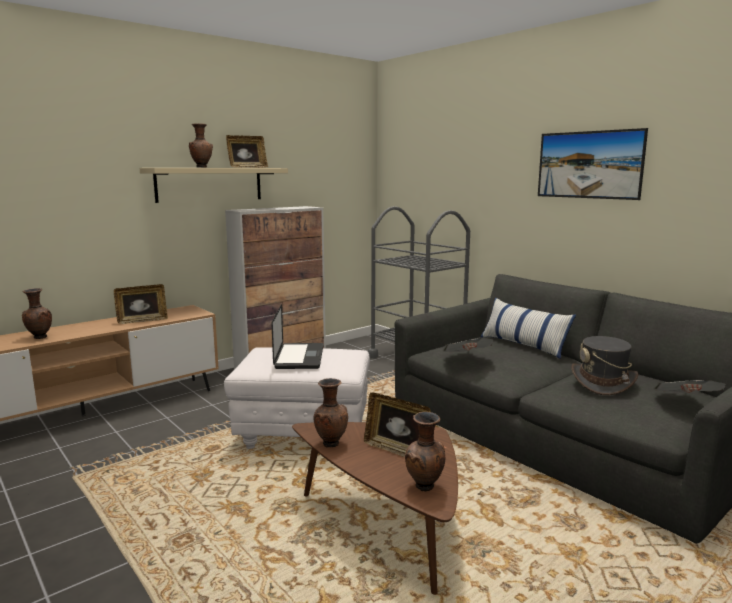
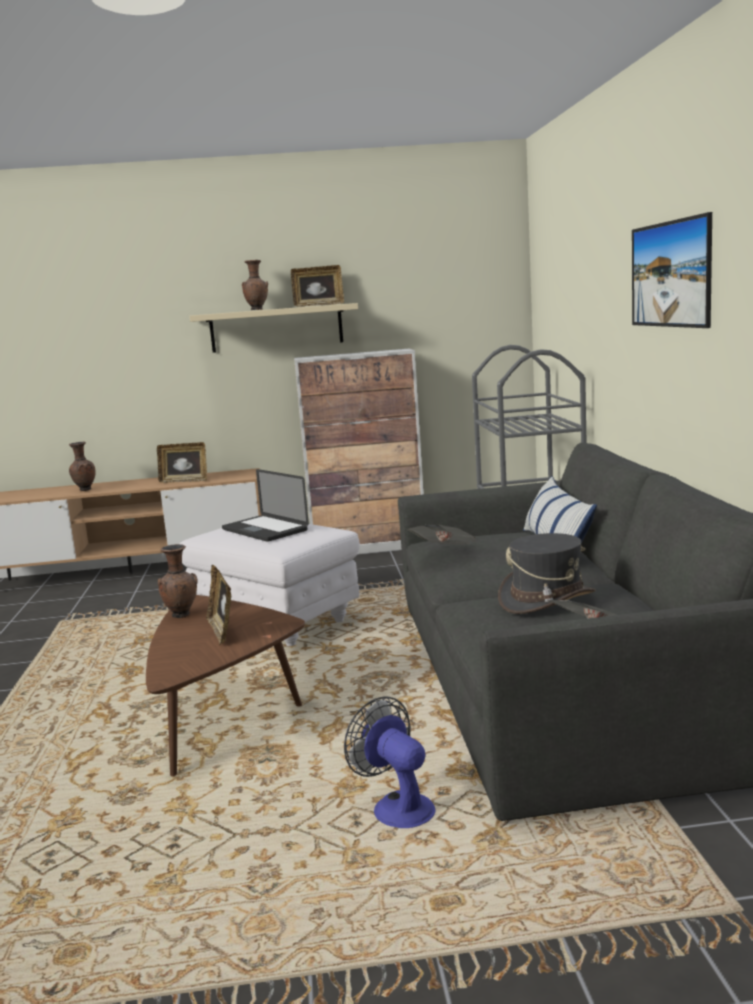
camera: 35 degrees right, 0 degrees up
laptop [271,304,323,369] -> laptop turned 105 degrees clockwise [222,469,309,542]
brown vase [405,412,445,492] -> none
none -> fan [344,696,435,828]

